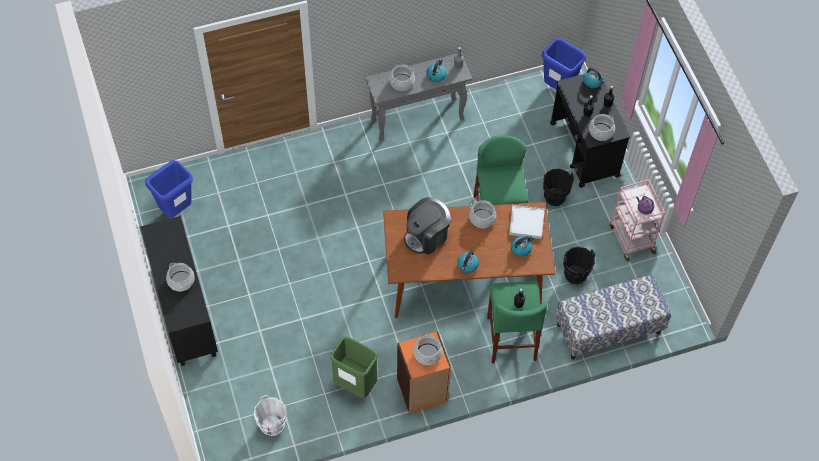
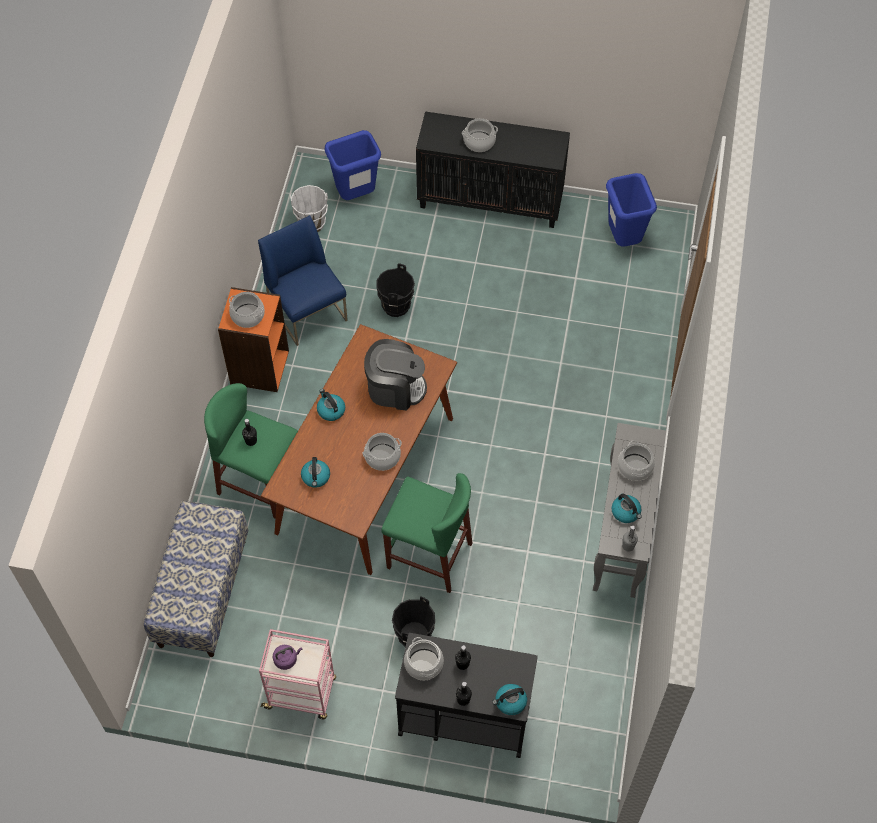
camera: 120 degrees right, 0 degrees up
green trash can [330,336,378,398] -> blue chair [258,215,348,346]
coffee machine [404,197,451,255] -> coffee machine turned 105 degrees clockwise [364,339,427,411]
white tray [509,205,545,239] -> none
blue trash can [542,38,586,90] -> blue trash can moved to [325,130,381,200]
black bucket [563,246,595,284] -> black bucket moved to [376,264,415,317]

